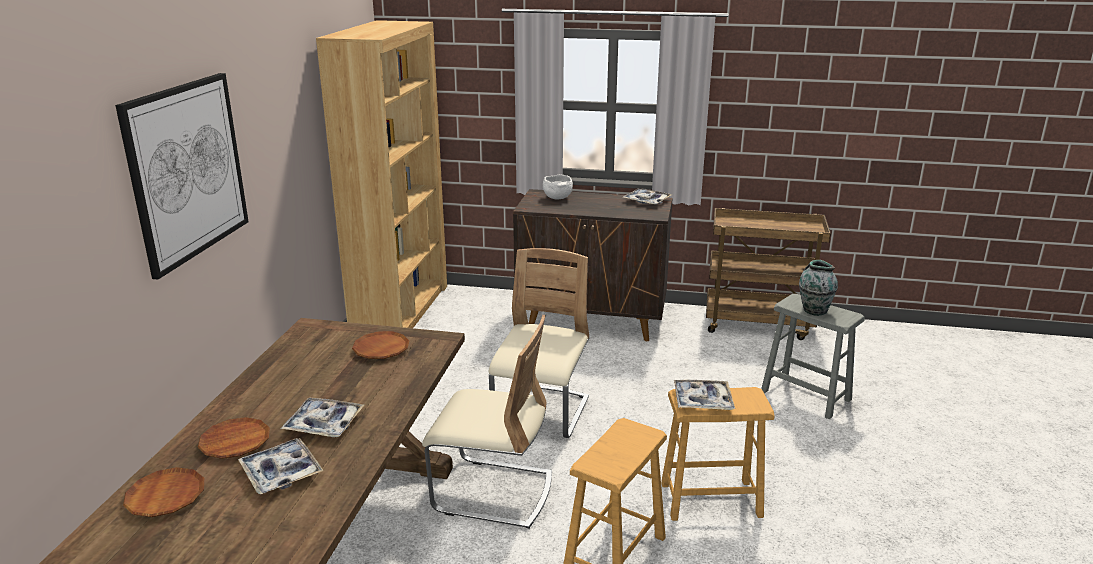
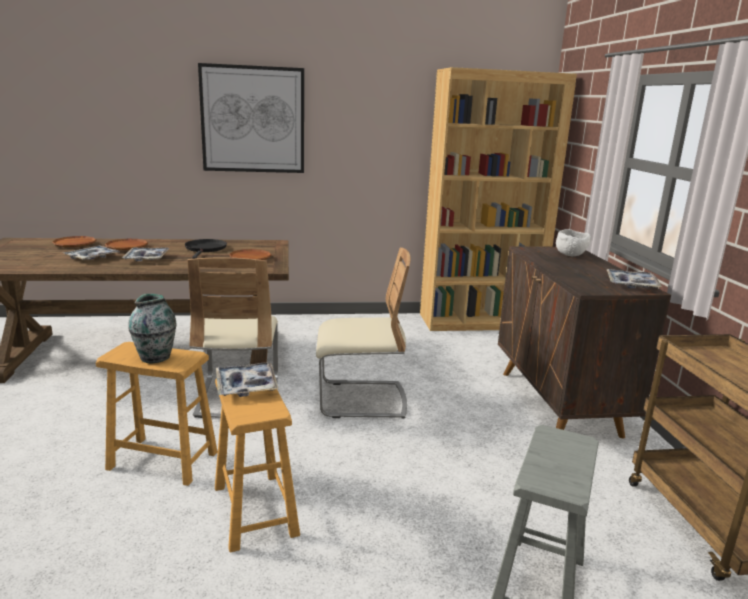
camera: 70 degrees right, 5 degrees down
vase [799,260,838,316] -> vase moved to [128,294,177,363]
none -> black frying pan [185,239,227,259]

